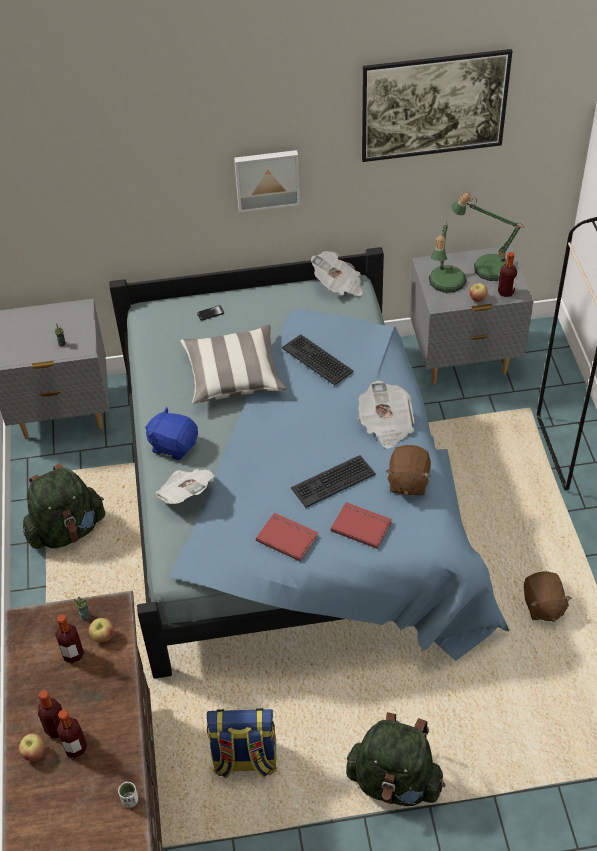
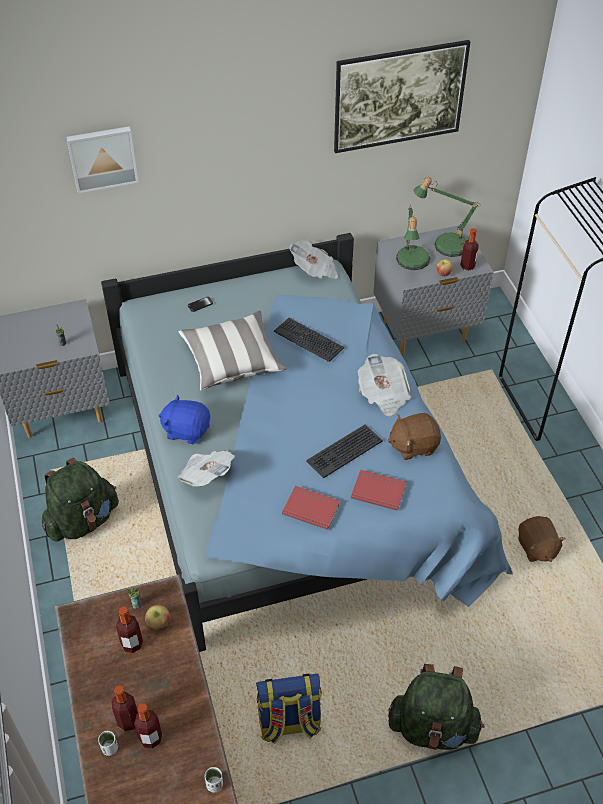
camera: 10 degrees left, 0 degrees up
apple [19,734,45,761] -> white cup [98,731,118,756]
picture [234,150,300,213] -> picture moved to [66,126,139,193]
brown plush toy [385,445,431,496] -> brown plush toy turned 75 degrees clockwise [388,413,441,460]

